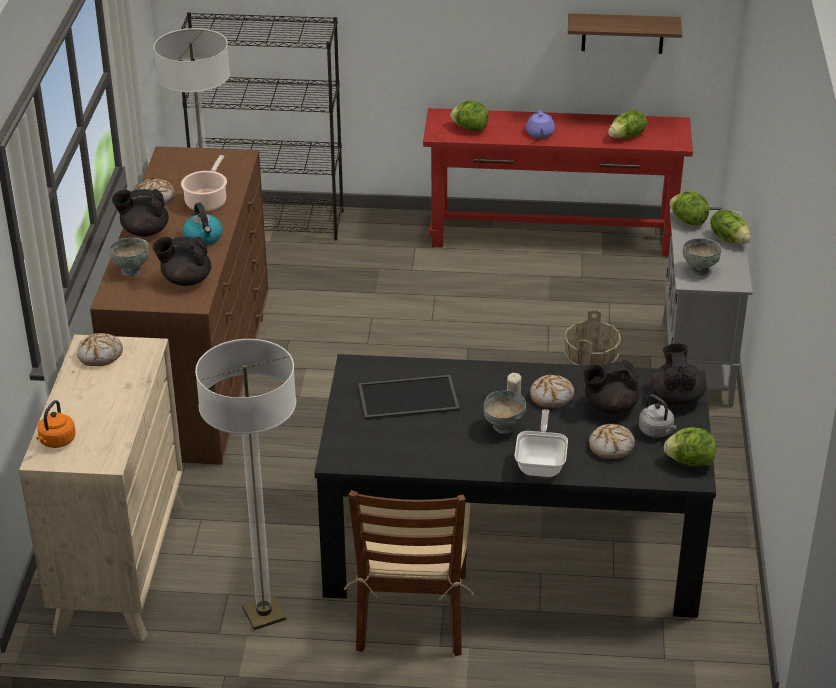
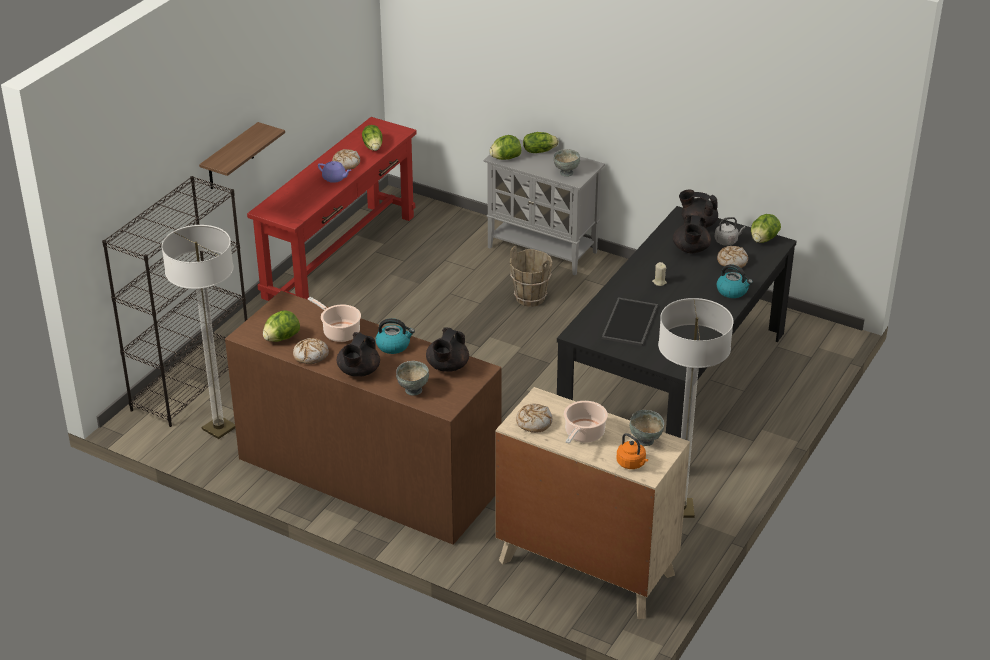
camera: 65 degrees left, 0 degrees up
brown chair [344,490,474,656] -> none
lettuce [450,100,488,131] -> lettuce moved to [263,310,300,342]
grey bowl [483,390,526,434] -> grey bowl moved to [630,410,664,446]
frying pan [515,409,568,477] -> kettle [717,264,753,298]
bread [530,375,574,408] -> bread moved to [332,149,360,170]
shelf [568,13,682,54] -> shelf moved to [199,122,285,189]
none -> cooking pot [564,401,608,444]

